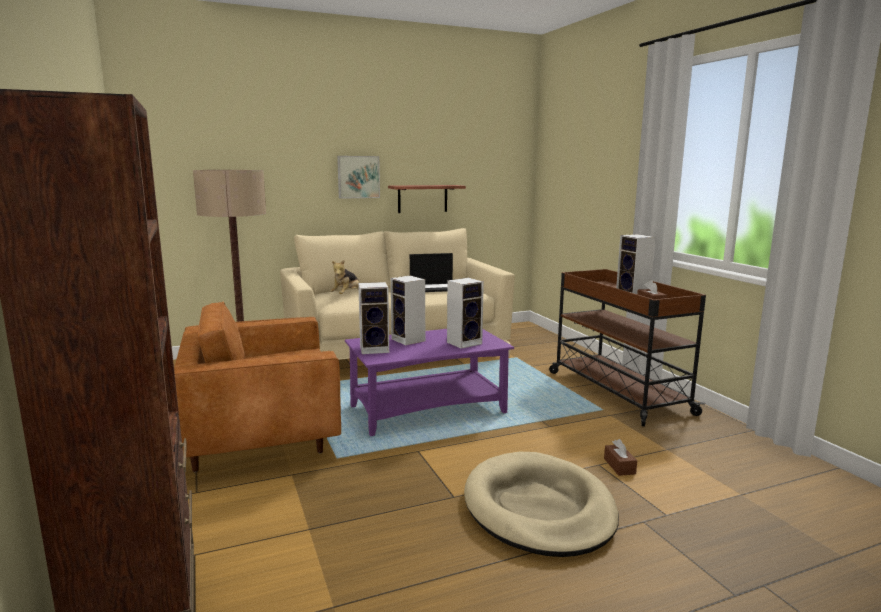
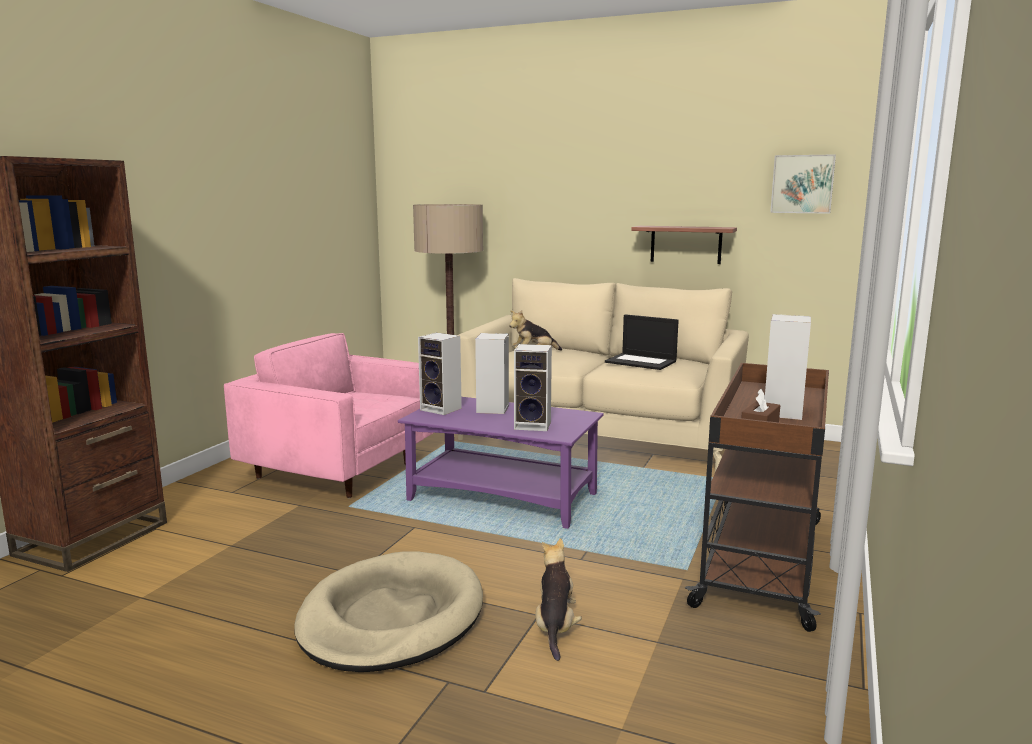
camera: 45 degrees right, 0 degrees up
brown armchair [174,301,341,472] -> pink armchair [224,333,433,498]
picture [337,156,380,199] -> picture moved to [770,154,836,214]
brown tissue box [604,439,637,476] -> plush toy [535,538,582,661]

